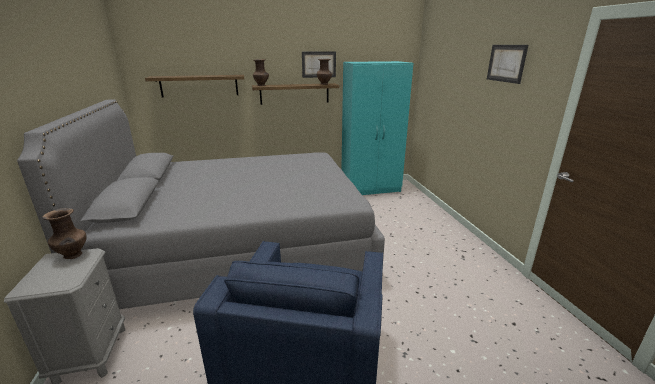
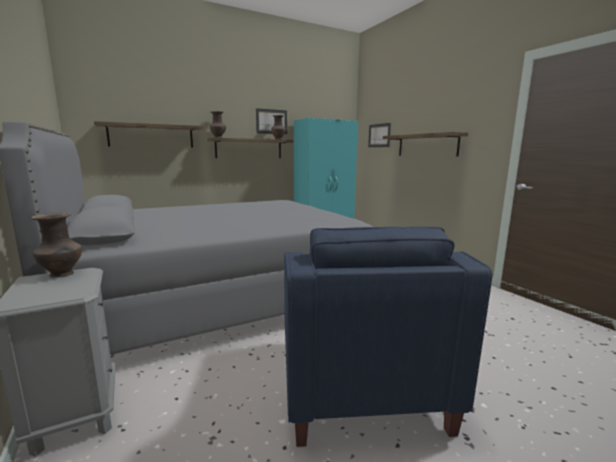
camera: 15 degrees left, 10 degrees down
picture [487,45,528,84] -> picture moved to [368,123,391,147]
none -> shelf [383,132,468,157]

